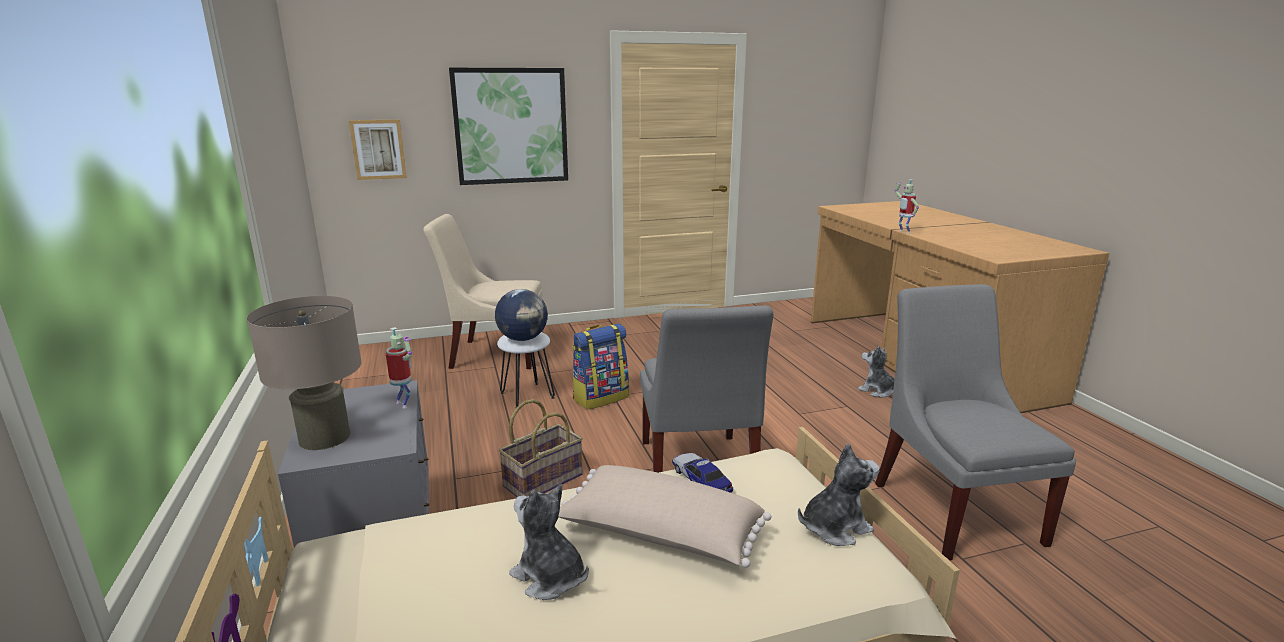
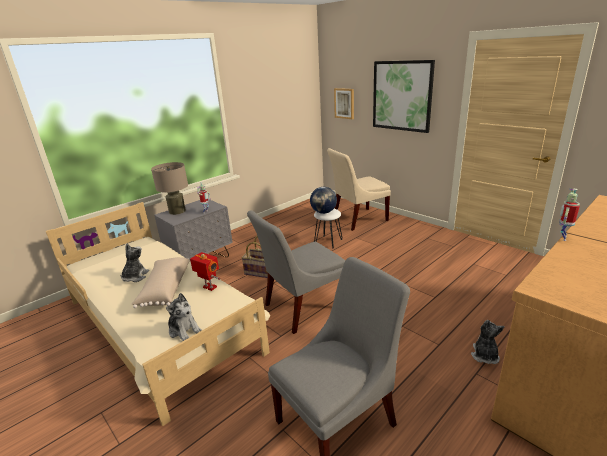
camera: 65 degrees right, 5 degrees up
beige chair [423,214,543,369] -> beige chair turned 90 degrees counterclockwise [327,148,391,231]
backpack [572,324,629,410] -> none
toy car [672,453,733,493] -> toy robot [190,252,220,291]

